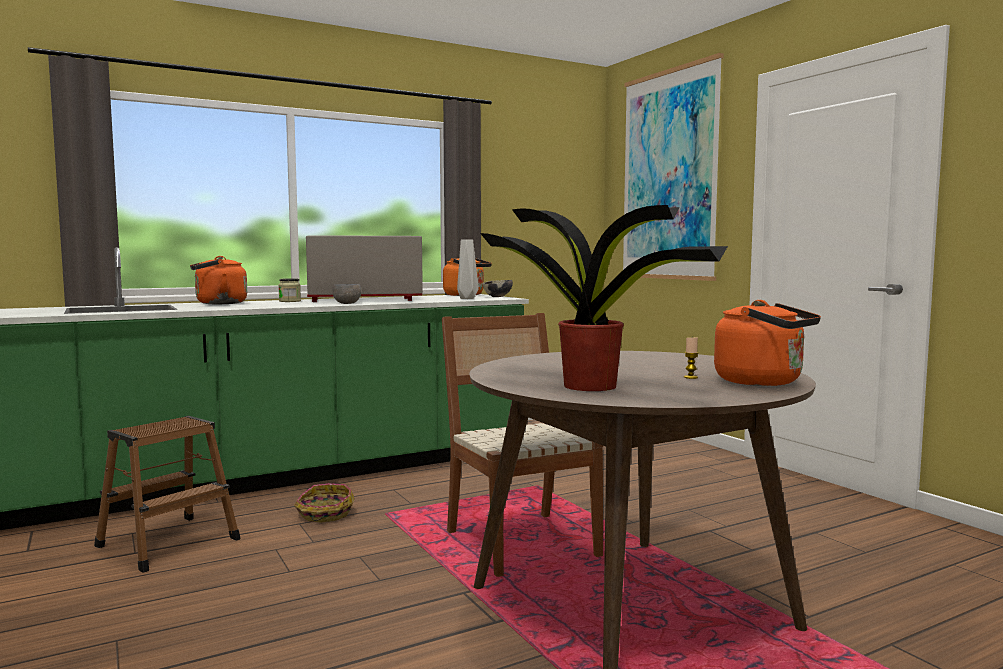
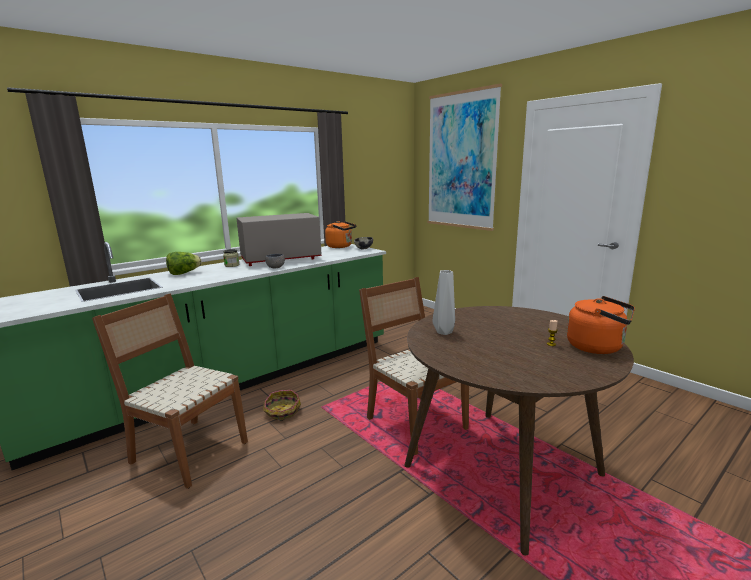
camera: 10 degrees left, 10 degrees up
brown step ladder [94,416,241,572] -> chair [92,293,248,489]
orange kettle [190,256,247,304] -> lettuce [166,252,202,275]
grey vase [457,239,479,299] -> grey vase moved to [432,270,455,335]
potted plant [480,205,728,391] -> none

